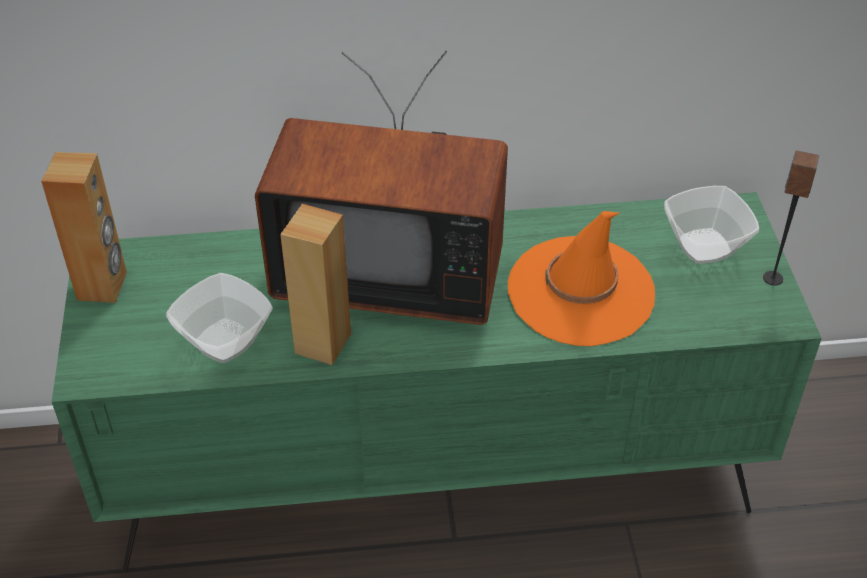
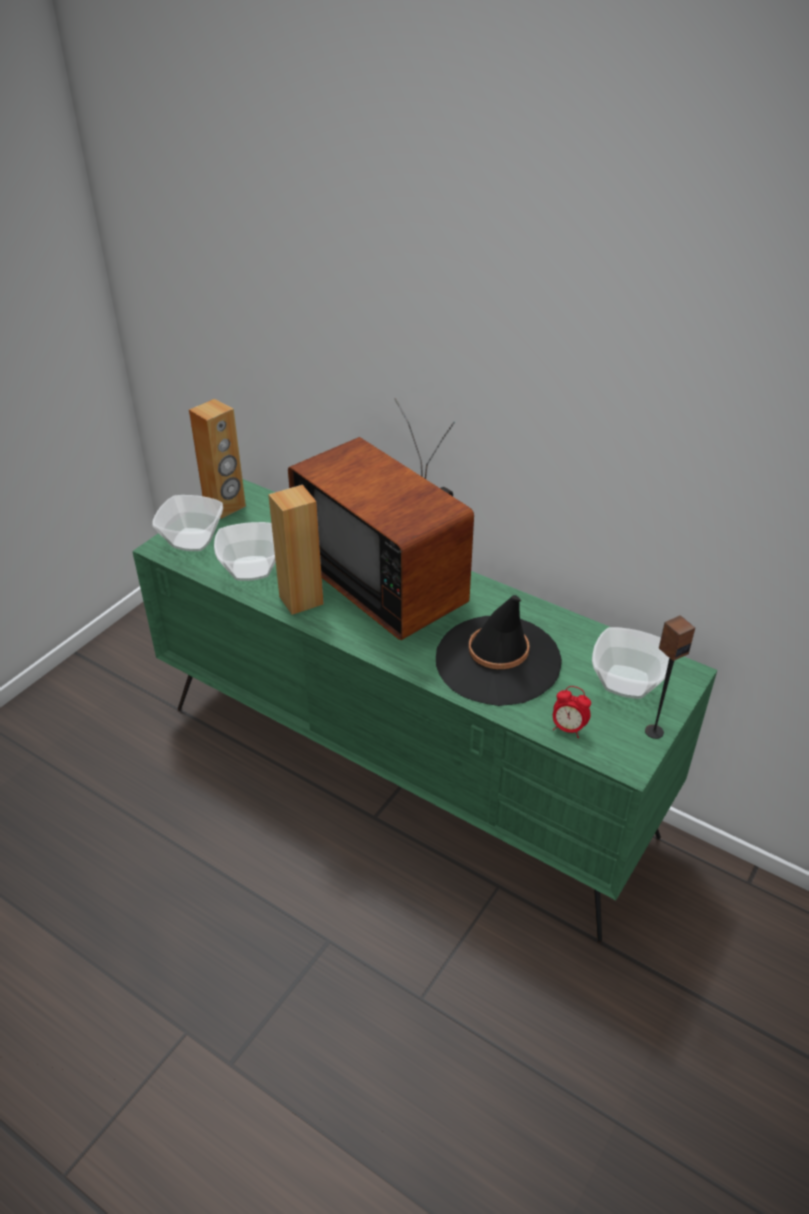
camera: 40 degrees right, 5 degrees down
orange hat [508,211,655,346] -> black hat [436,595,562,706]
none -> bowl [152,495,223,551]
none -> alarm clock [553,686,591,738]

